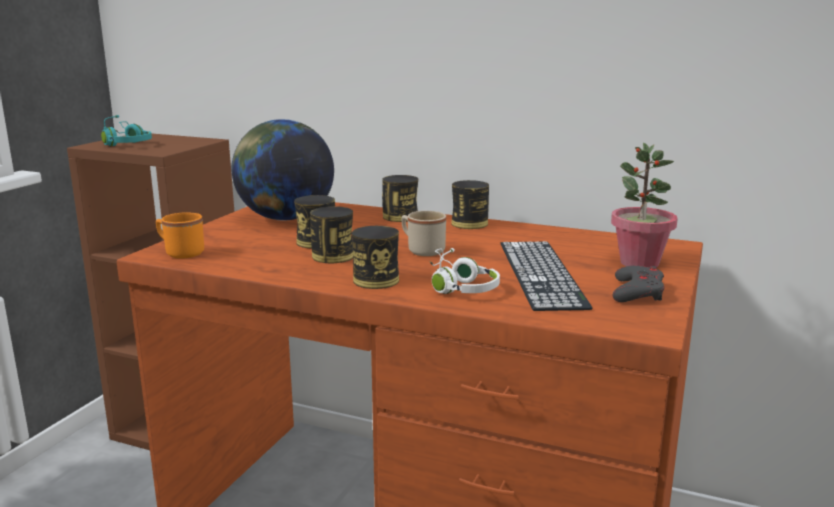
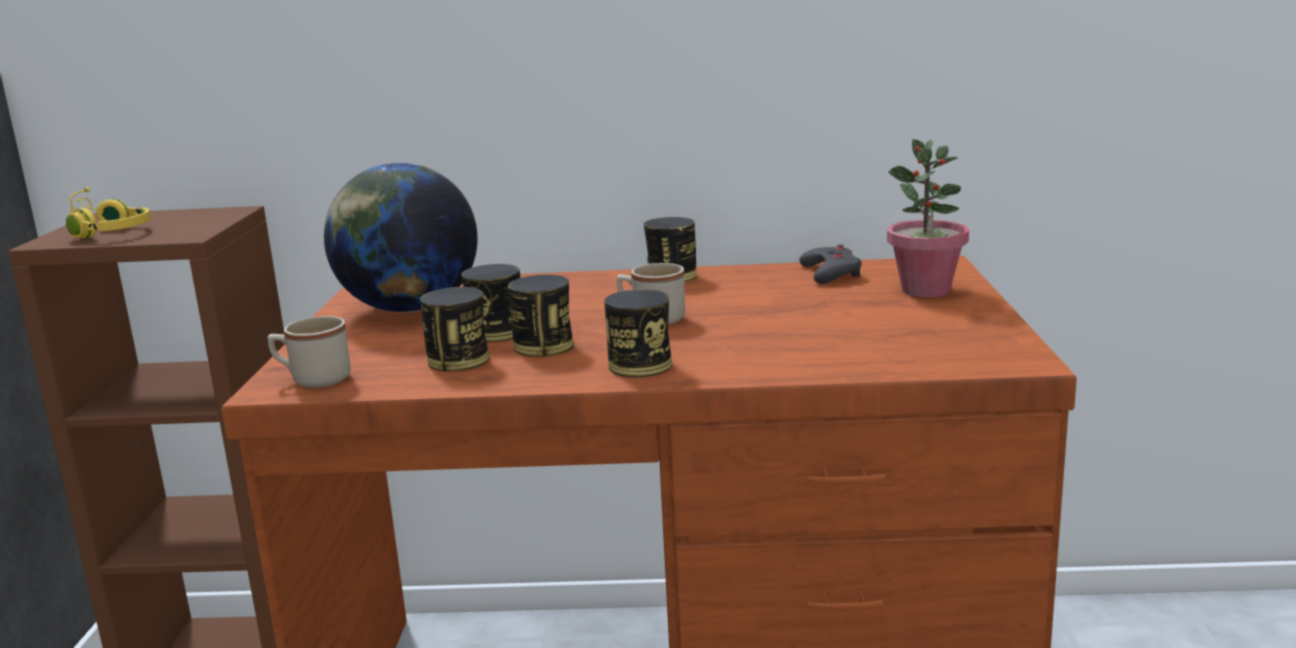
camera: 20 degrees left, 0 degrees up
turquoise headphones [101,115,152,146] -> yellow headphones [66,187,151,239]
orange mug [156,212,204,259] -> beige mug [268,316,351,388]
can [382,175,418,222] -> can moved to [420,287,490,372]
white headphones [429,248,500,294] -> none
keyboard [501,241,593,311] -> none
grey game controller [613,266,664,302] -> grey game controller moved to [799,244,862,284]

